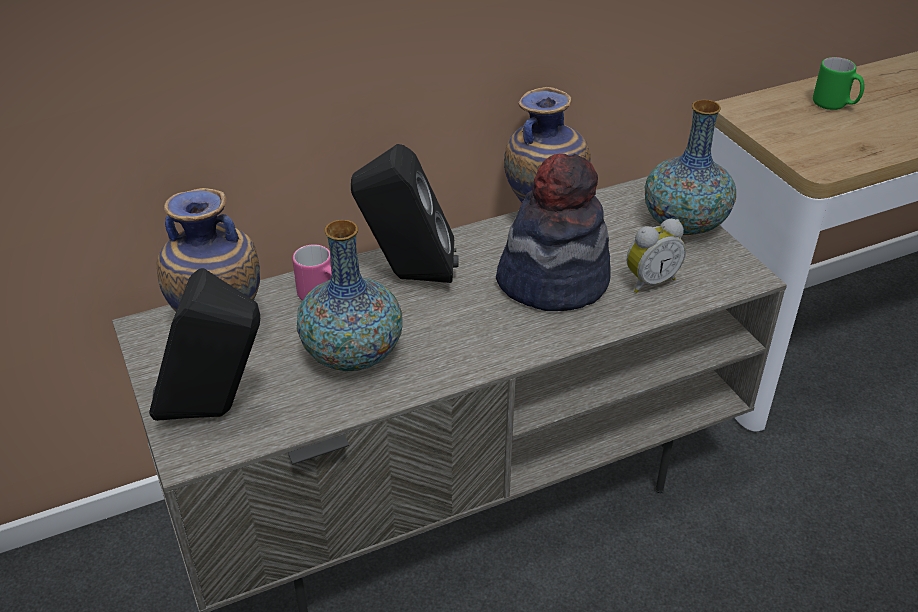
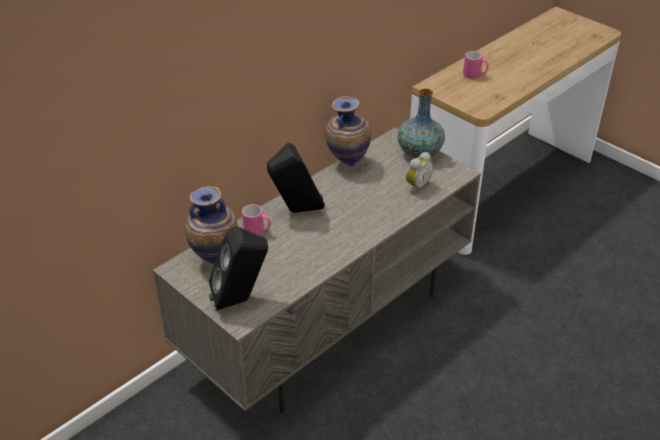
camera: 20 degrees left, 0 degrees up
vase [297,220,403,371] -> none
hat [496,154,611,311] -> none
green mug [813,57,865,110] -> pink mug [463,51,489,79]

